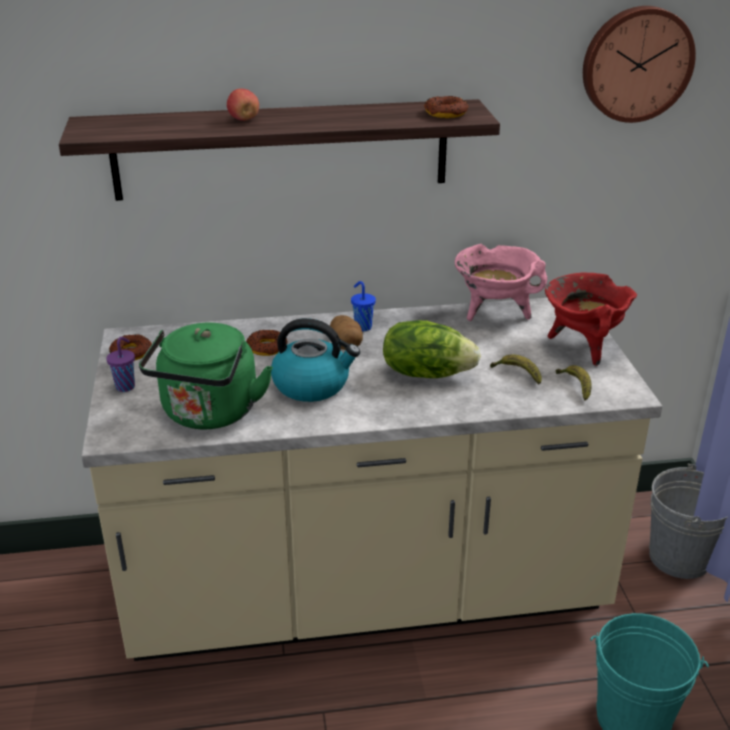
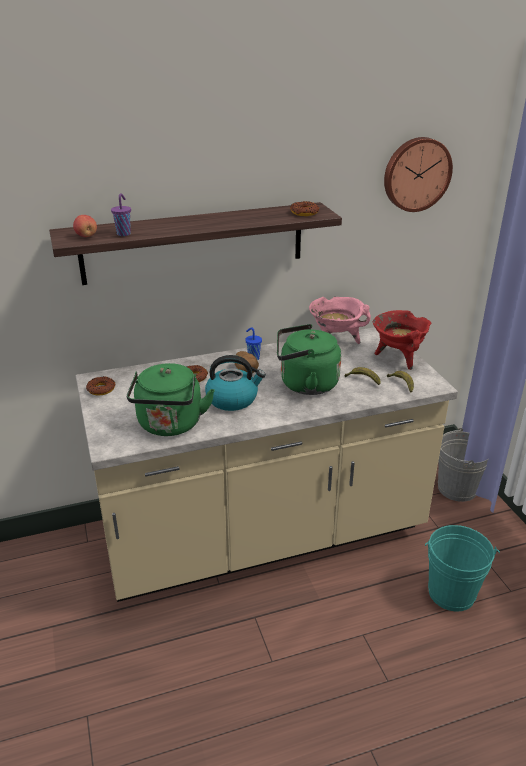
camera: 10 degrees left, 0 degrees up
purple cup [106,337,135,392] -> purple cup moved to [111,193,131,236]
apple [227,89,259,121] -> apple moved to [73,215,97,237]
lettuce [383,320,481,378] -> green kettle [277,324,341,395]

